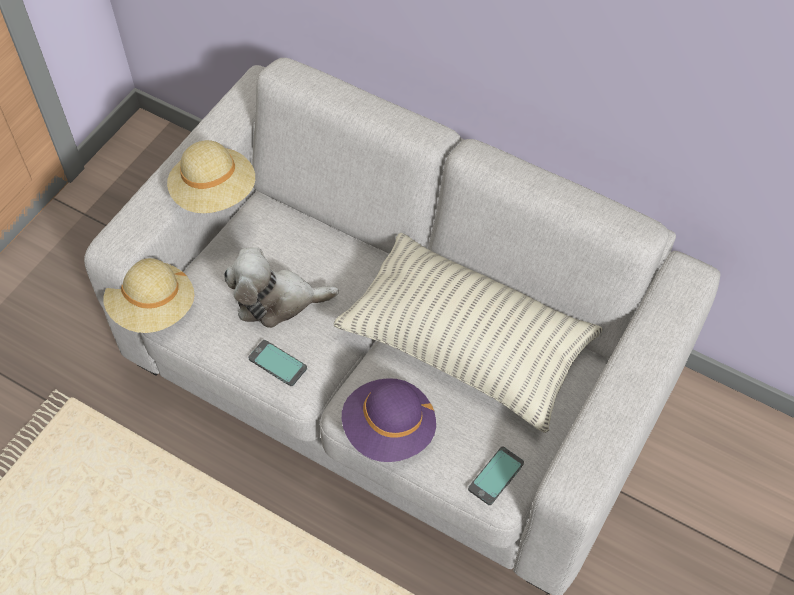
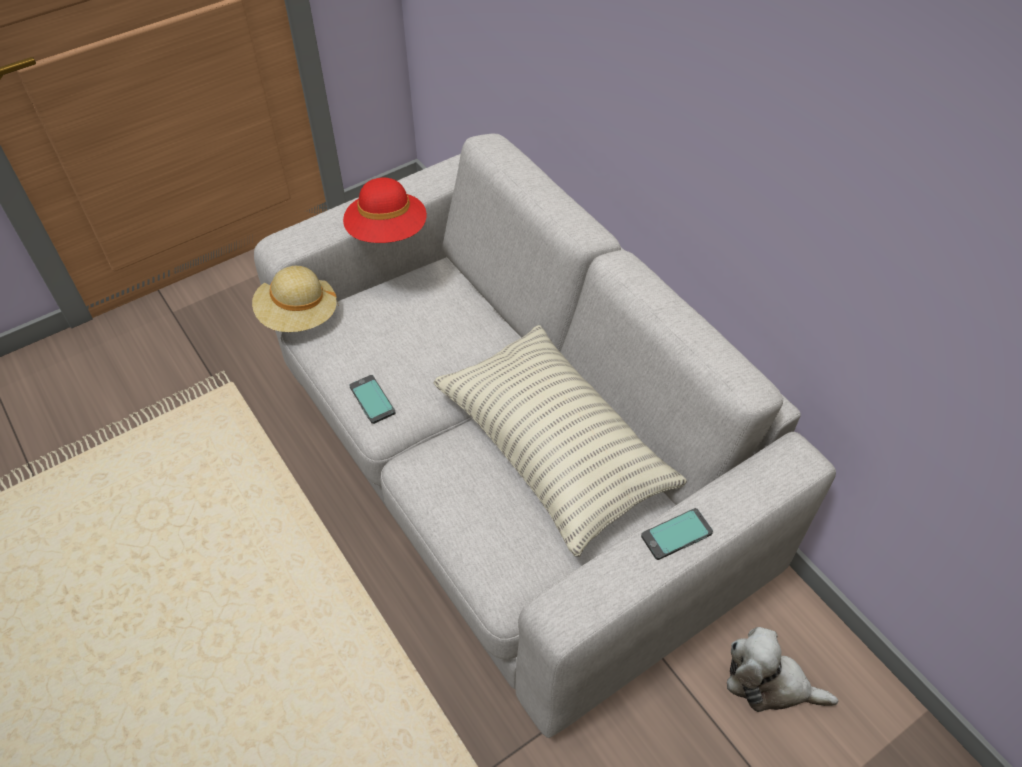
camera: 25 degrees right, 5 degrees down
beige hat [167,140,255,213] -> red hat [343,178,427,243]
plush toy [224,247,339,328] -> plush toy moved to [727,627,839,712]
purple hat [342,378,436,462] -> none
phone [468,446,524,505] -> phone moved to [641,508,713,560]

